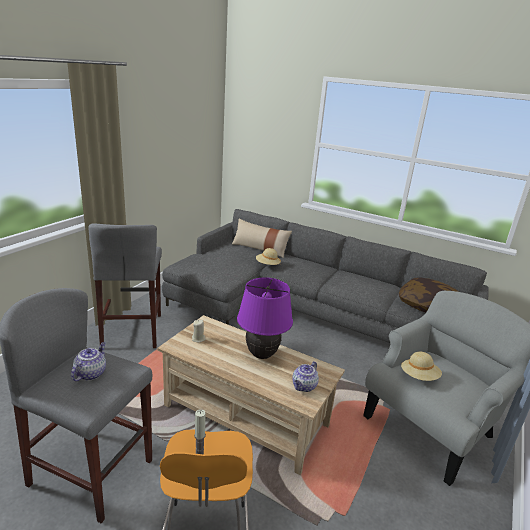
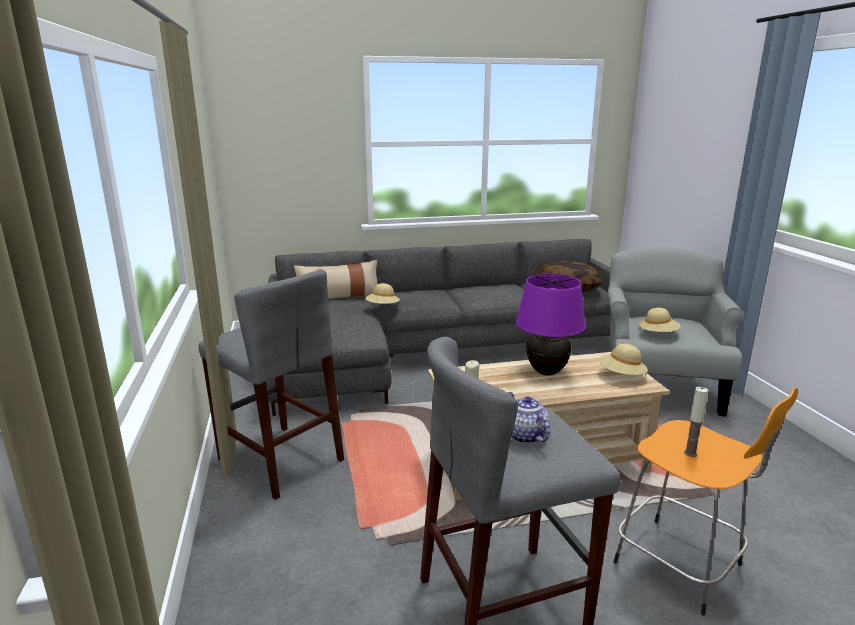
camera: 40 degrees left, 5 degrees down
teapot [292,361,319,392] -> beige hat [599,344,648,376]

